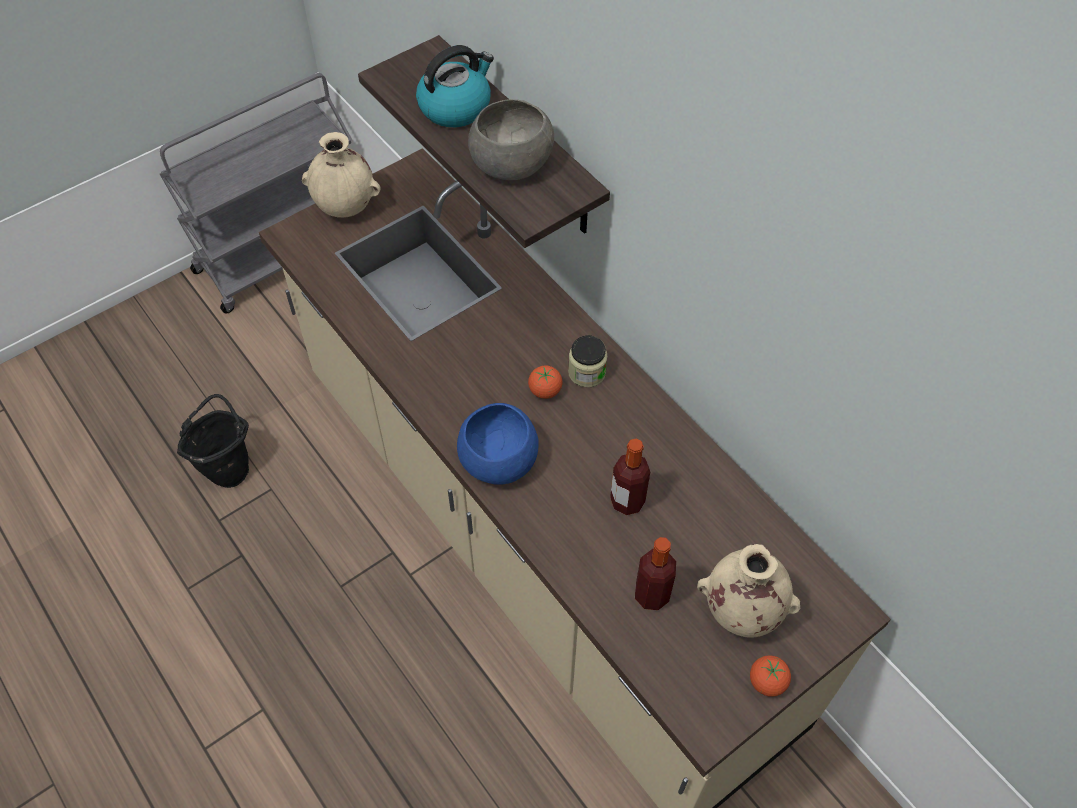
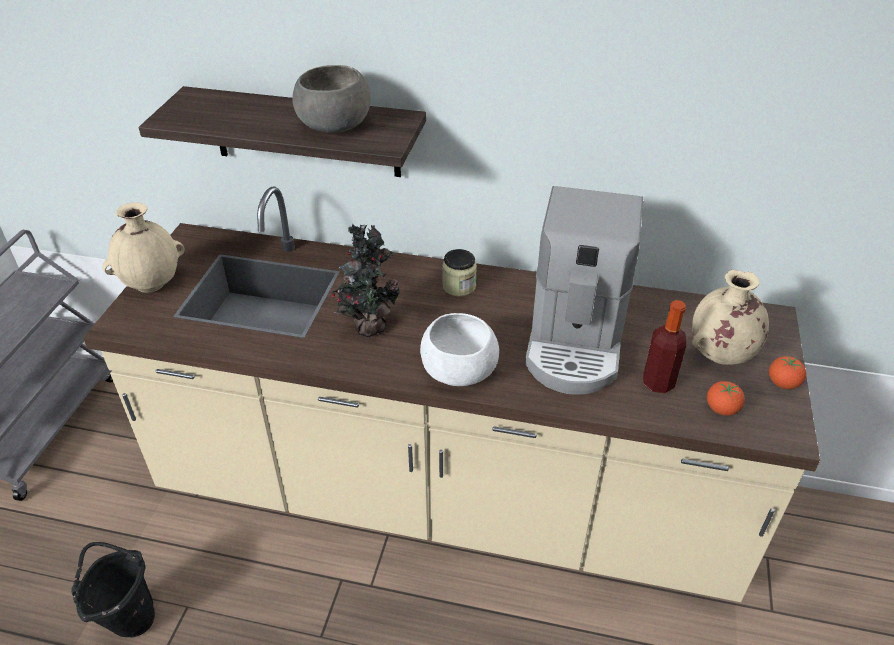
camera: 40 degrees left, 15 degrees down
kettle [416,45,494,127] -> none
blue bowl [457,403,539,485] -> white bowl [420,313,499,386]
tomato [528,366,563,399] -> tomato moved to [707,381,745,416]
bottle [610,439,650,515] -> coffee machine [525,186,643,395]
none -> potted plant [331,224,400,337]

